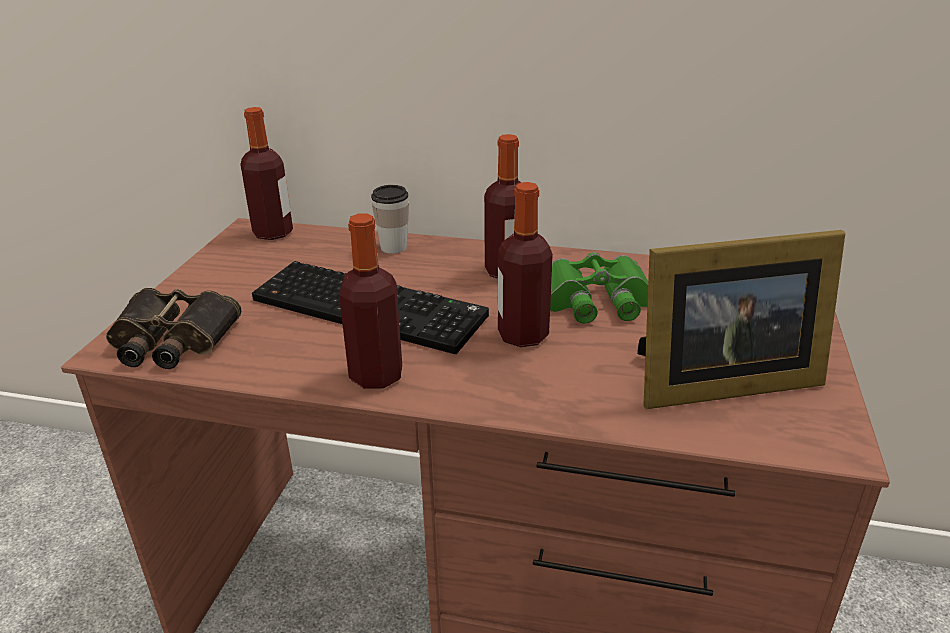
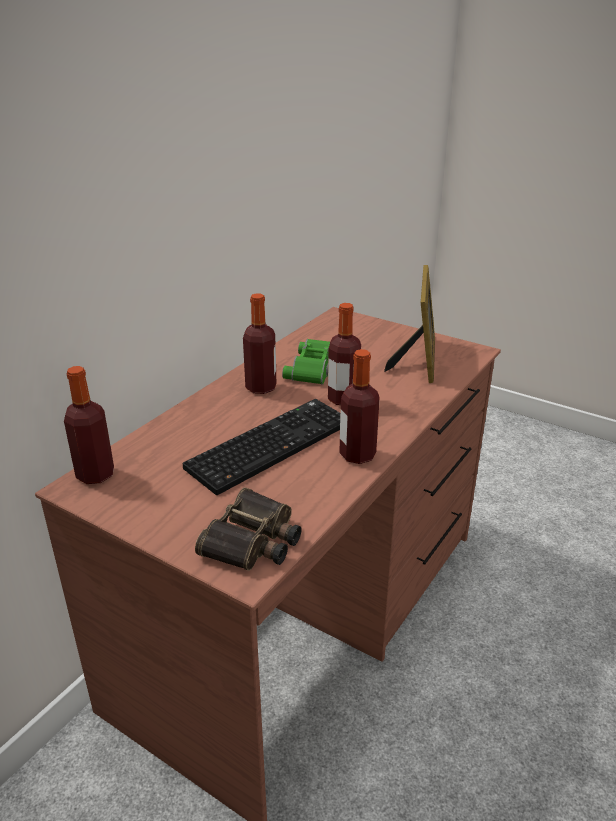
camera: 70 degrees left, 0 degrees up
cup [371,185,409,254] -> none

